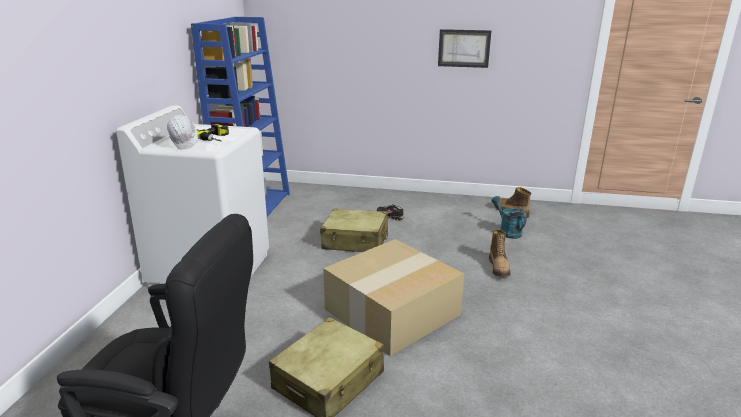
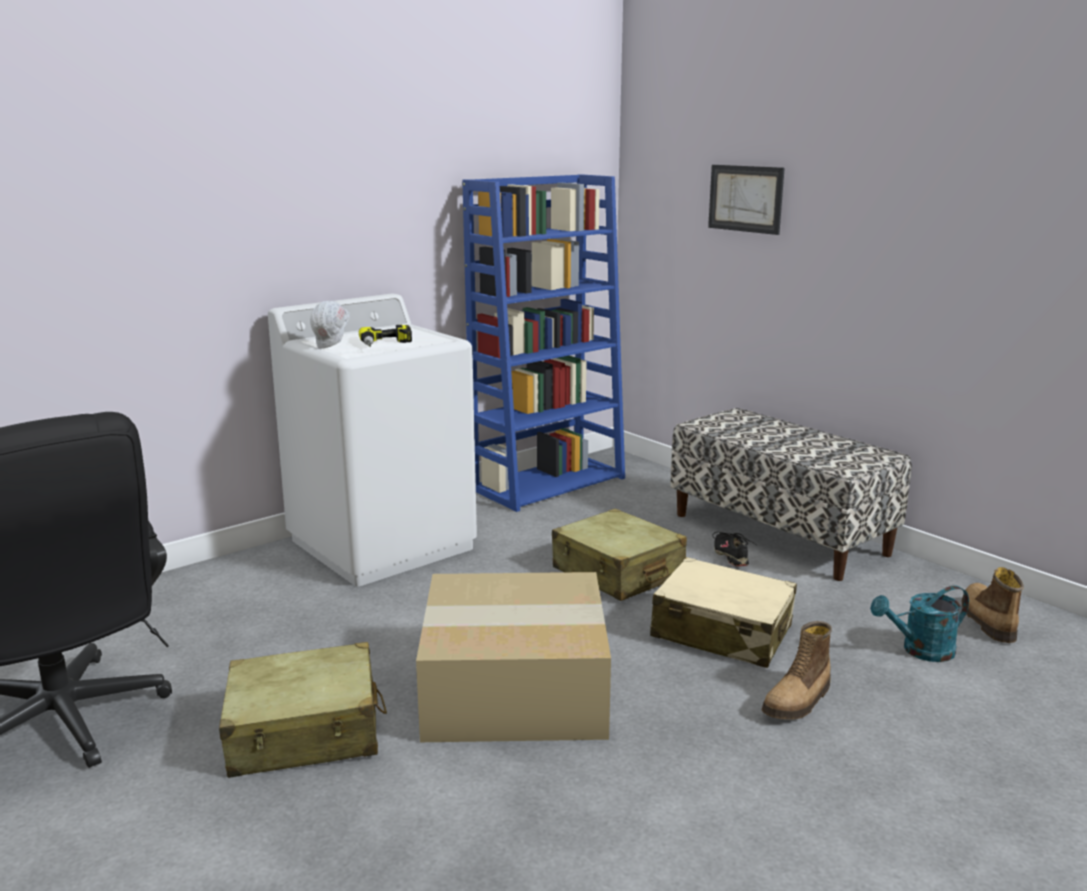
camera: 40 degrees right, 5 degrees down
picture [438,29,491,68] -> picture moved to [708,165,785,235]
turquoise watering can [491,196,527,239] -> turquoise watering can turned 120 degrees counterclockwise [870,586,969,662]
none -> beige suitcase [650,557,797,668]
none -> bench [670,408,912,581]

